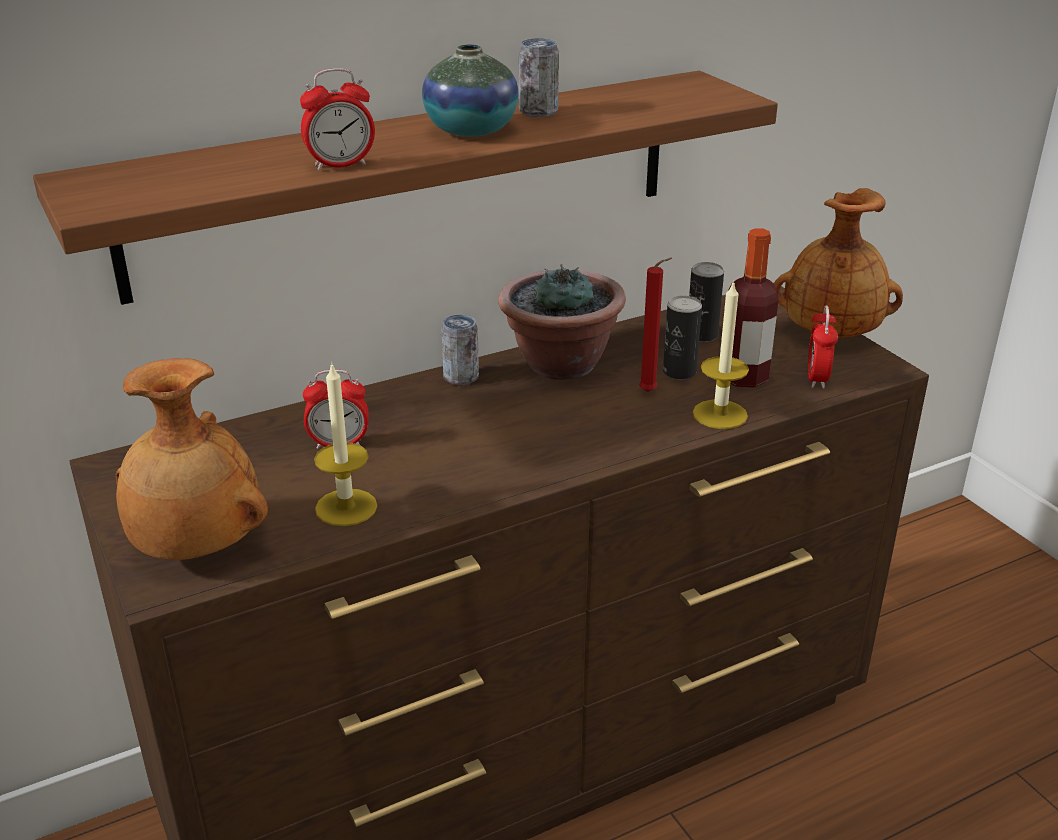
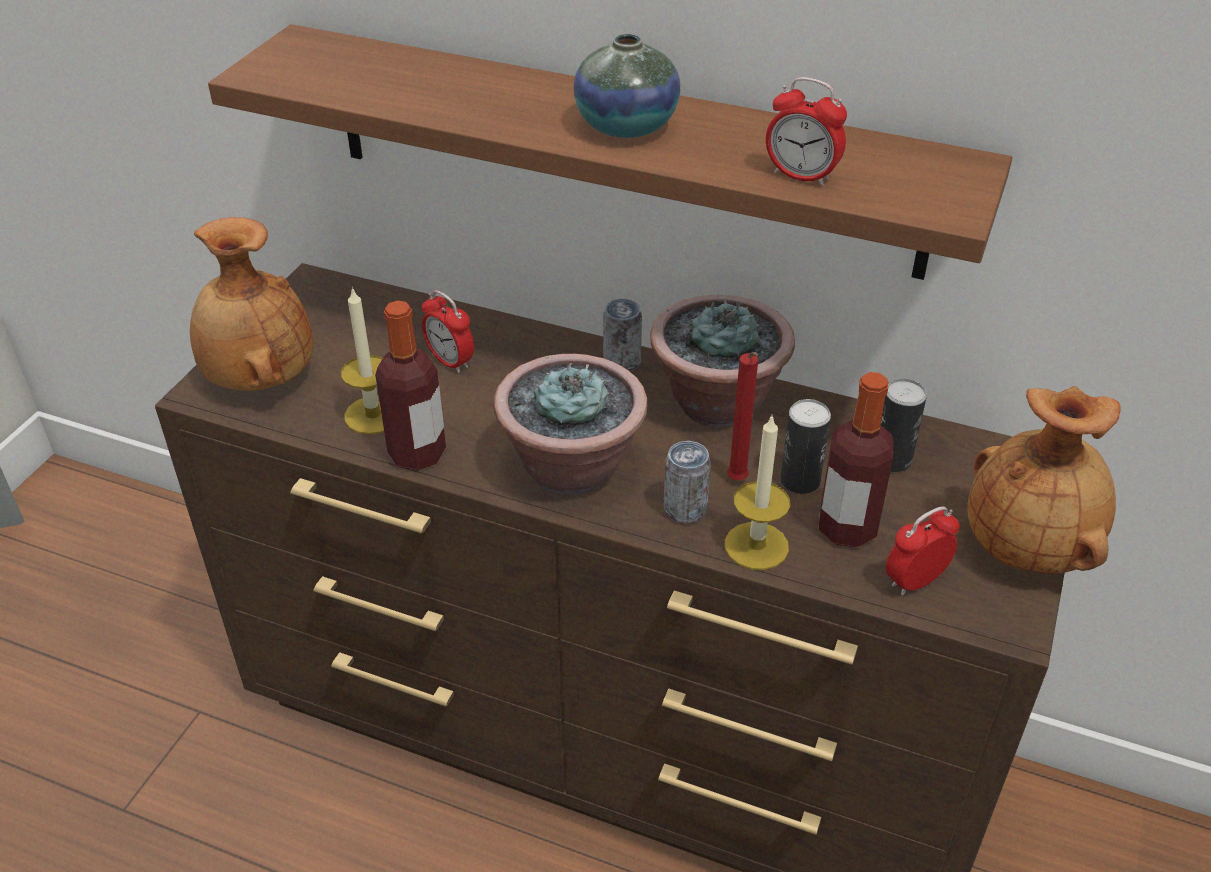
camera: 50 degrees right, 10 degrees up
alarm clock [300,68,375,170] -> alarm clock moved to [766,77,847,186]
can [519,38,559,117] -> can moved to [663,441,711,523]
none -> bottle [375,300,446,471]
none -> potted plant [493,354,647,495]

